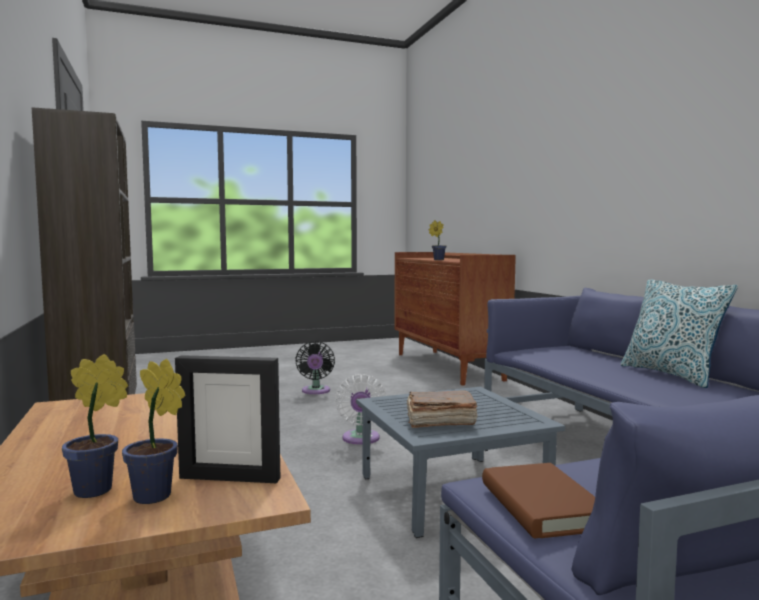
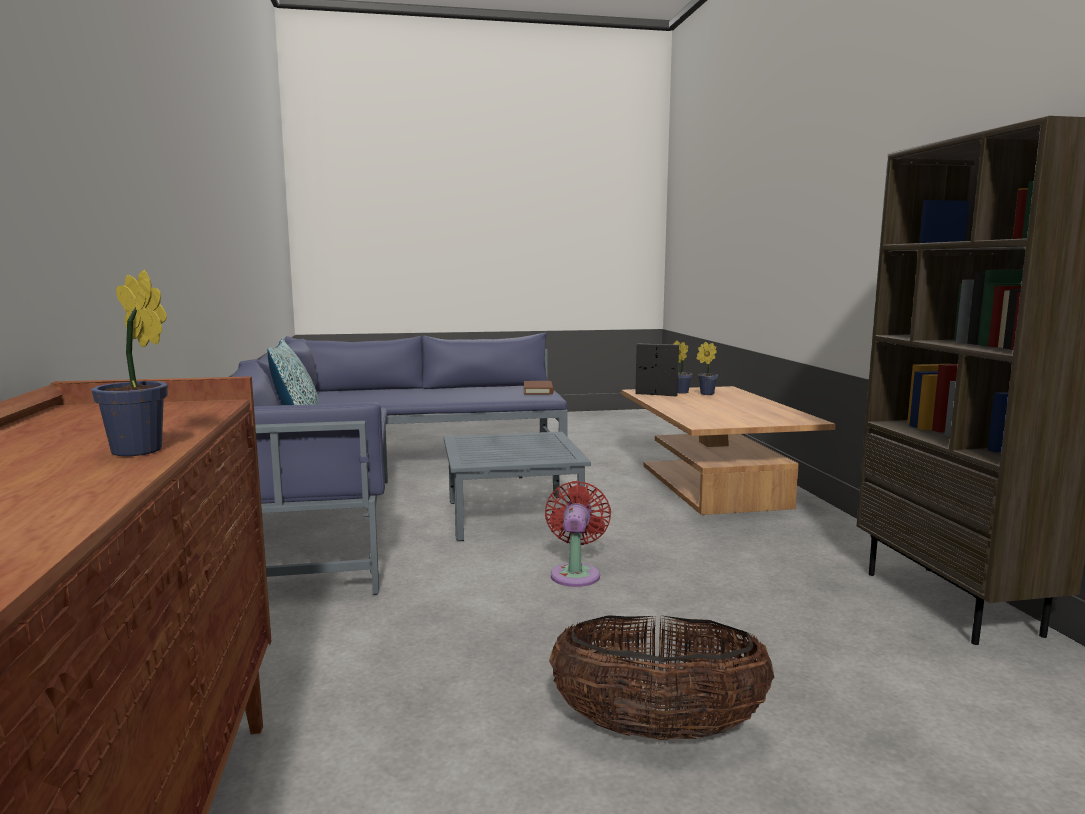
camera: 170 degrees left, 5 degrees up
black fan [295,341,335,394] -> basket [549,615,775,740]
white fan [335,374,387,445] -> red fan [545,481,611,587]
brown book [406,390,478,428] -> none

